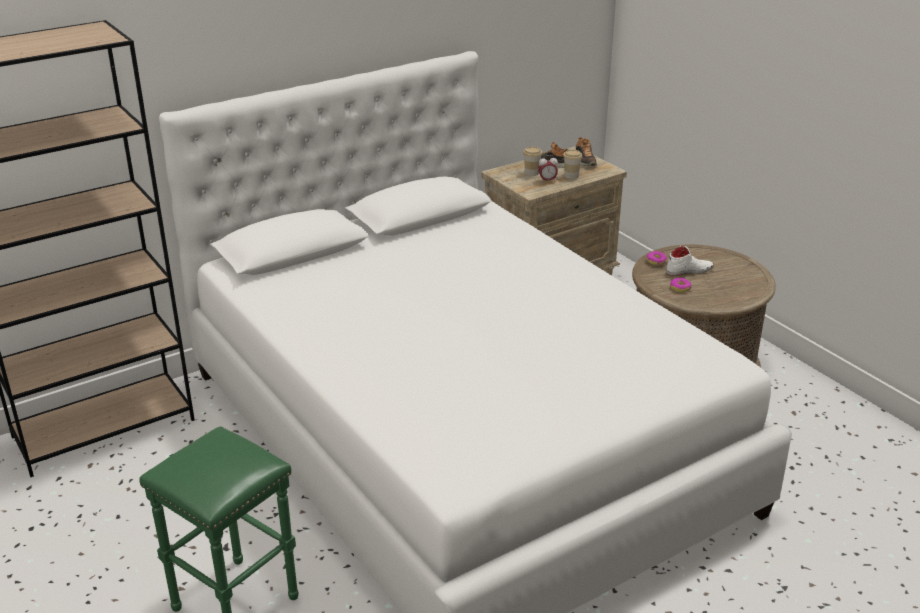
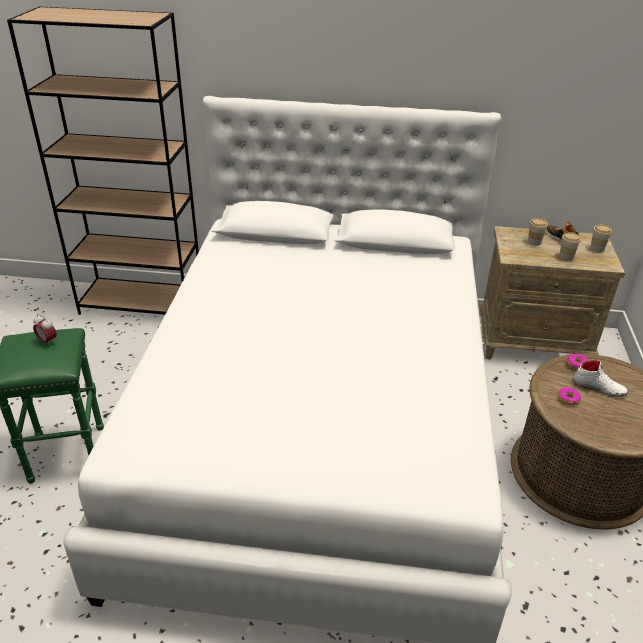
camera: 40 degrees right, 5 degrees up
alarm clock [538,155,558,183] -> alarm clock moved to [33,314,57,345]
shoe [576,137,597,166] -> cup [590,225,612,253]

